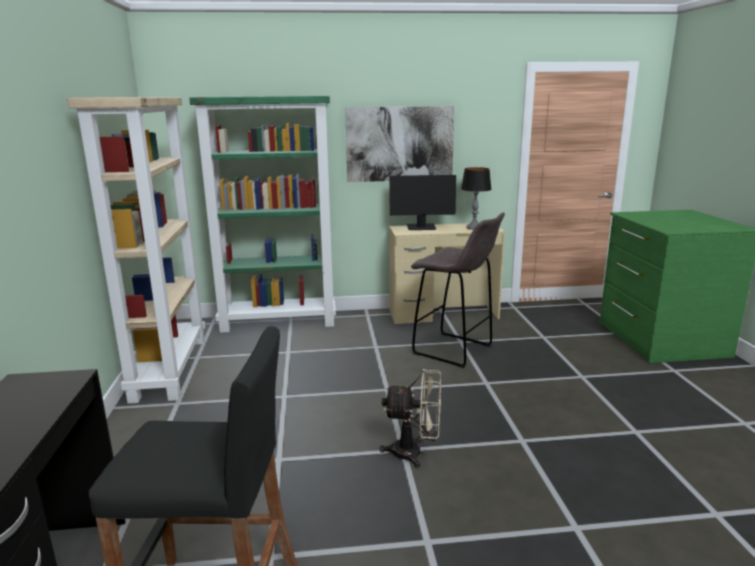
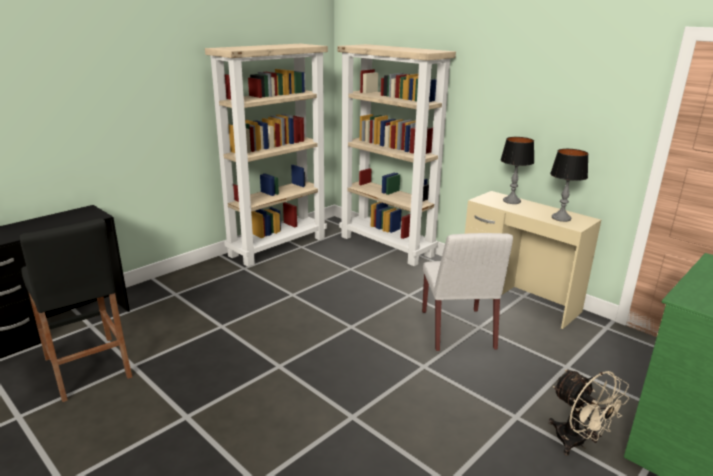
camera: 50 degrees right, 5 degrees up
green bookcase [189,96,336,333] -> beige bookcase [338,44,456,266]
picture [345,106,455,182] -> none
beige fan [380,369,441,468] -> beige fan moved to [548,369,629,455]
monitor [389,175,456,230] -> table lamp [501,137,534,204]
grey stool [411,212,505,368] -> white chair [422,233,513,352]

